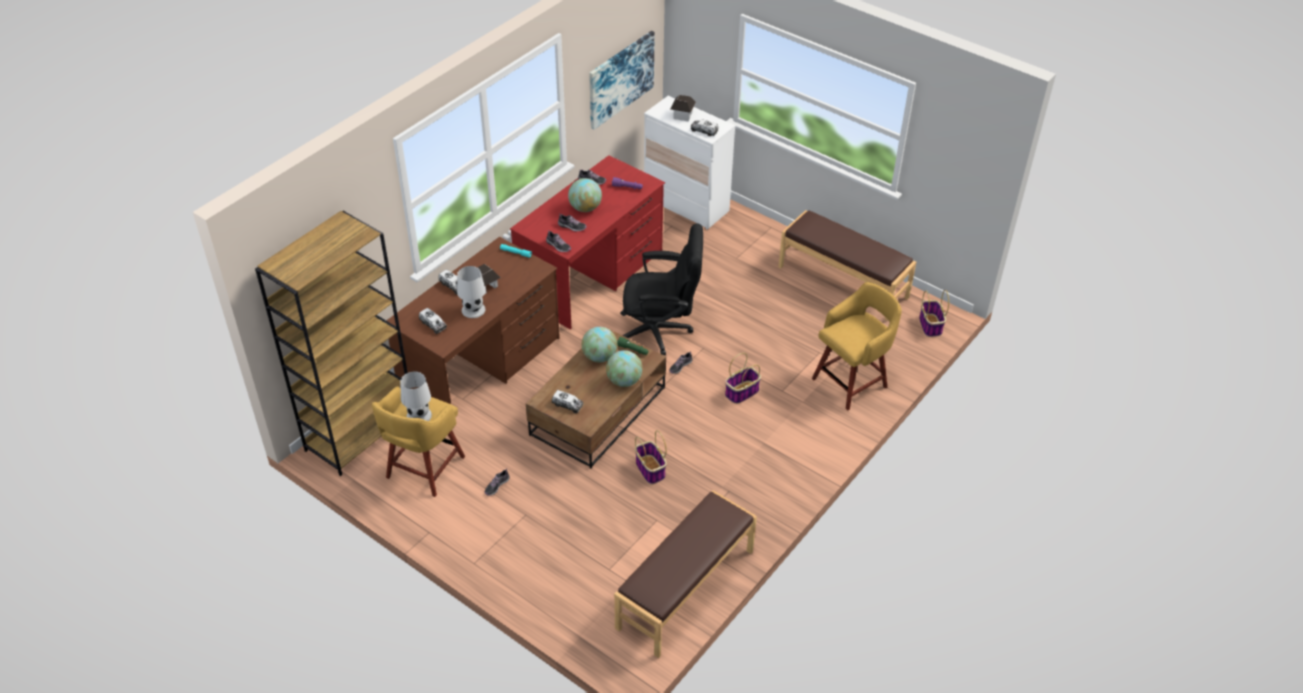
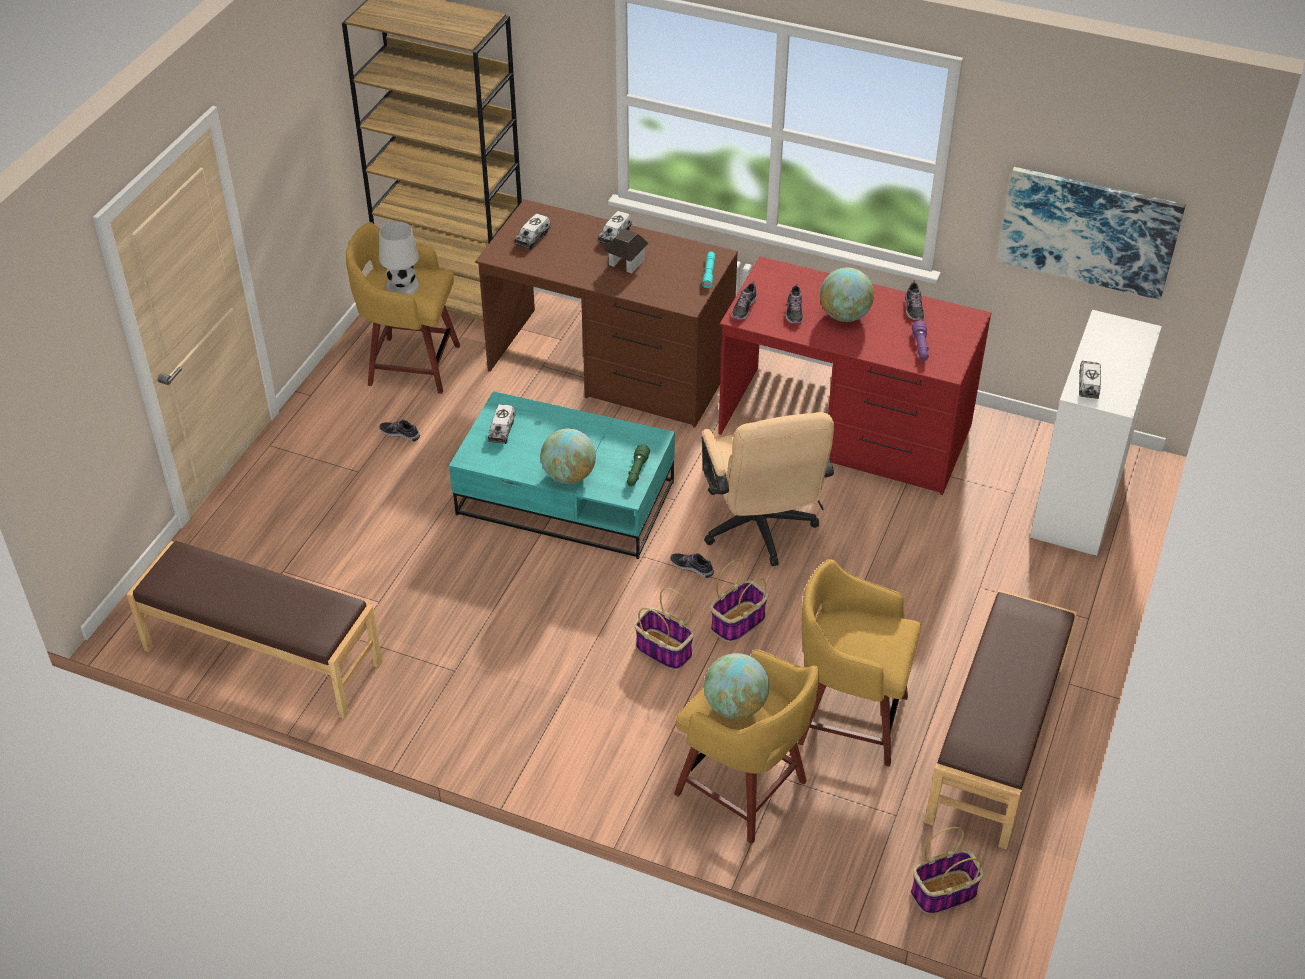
camera: 75 degrees right, 0 degrees up
white table lamp [457,266,486,318] -> none
brown coffee table [526,327,666,468] -> turquoise coffee table [449,391,675,559]
globe [581,327,617,363] -> globe moved to [704,653,769,719]
black office chair [620,223,703,355] -> beige office chair [702,412,834,566]
basket [635,430,667,484] -> basket moved to [711,559,768,642]
toy house [670,95,696,121] -> none
none -> yellow stool [798,559,921,767]

